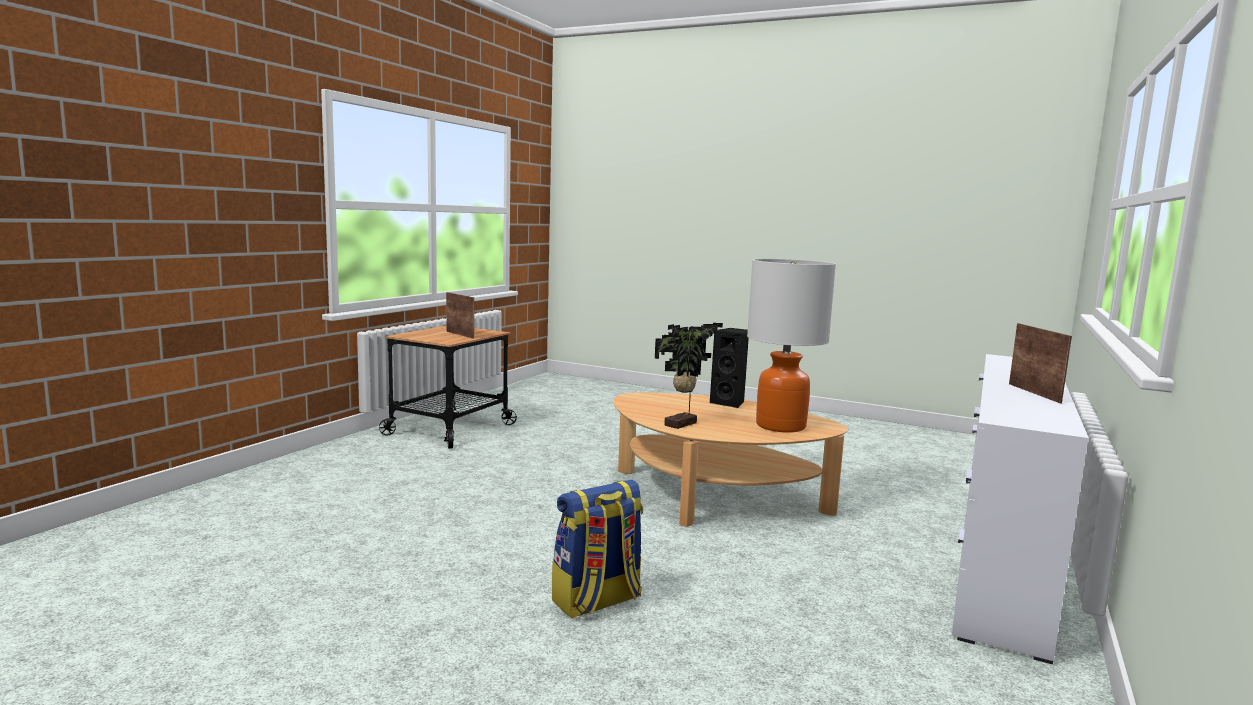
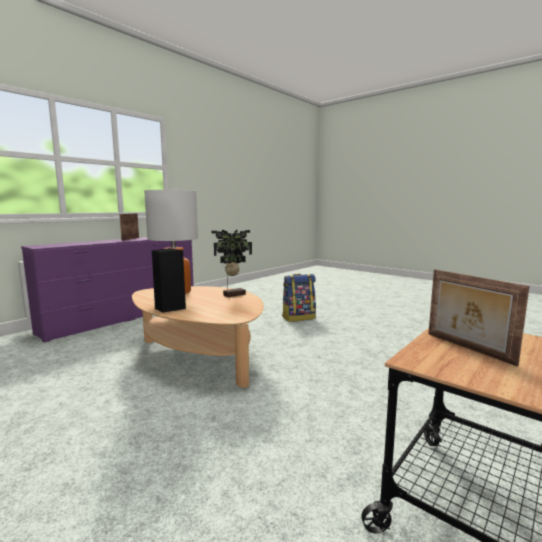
camera: 165 degrees left, 0 degrees up
white dresser [952,354,1089,665] -> purple dresser [21,237,194,343]

